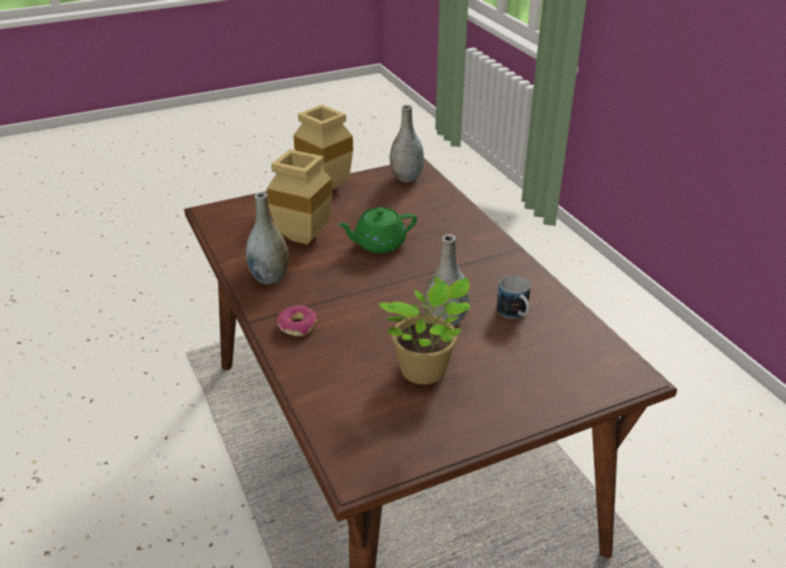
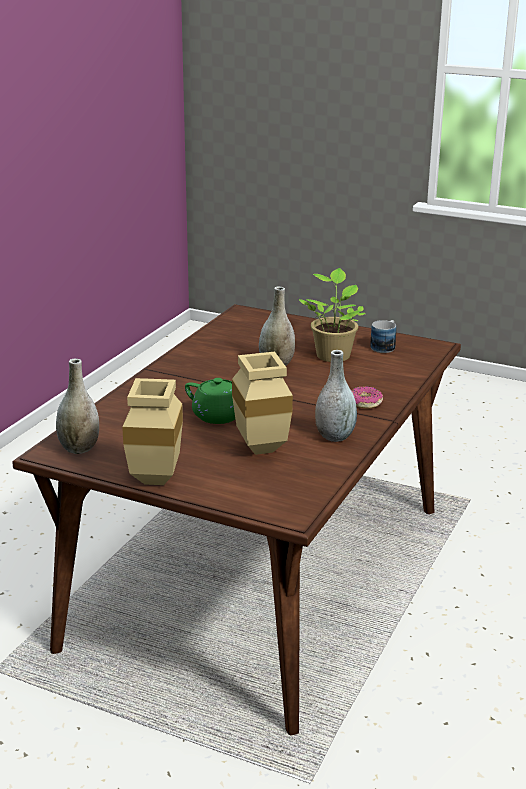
camera: 130 degrees left, 10 degrees down
mug [496,275,530,319] -> mug moved to [370,320,396,353]

